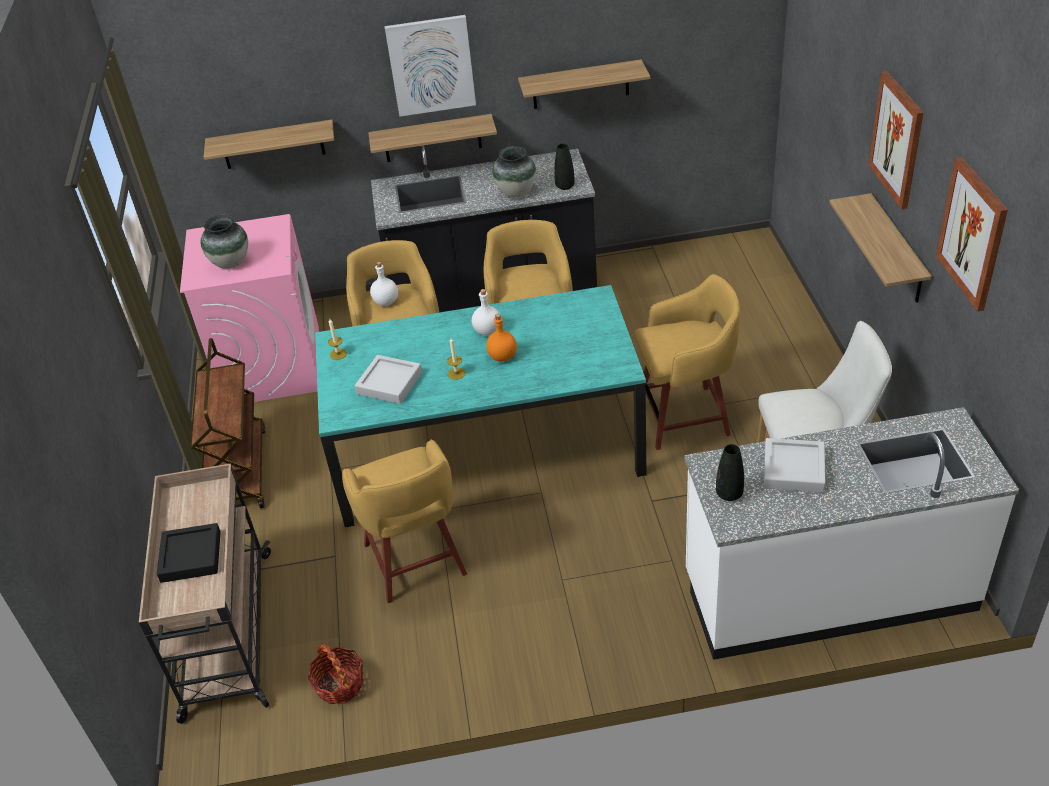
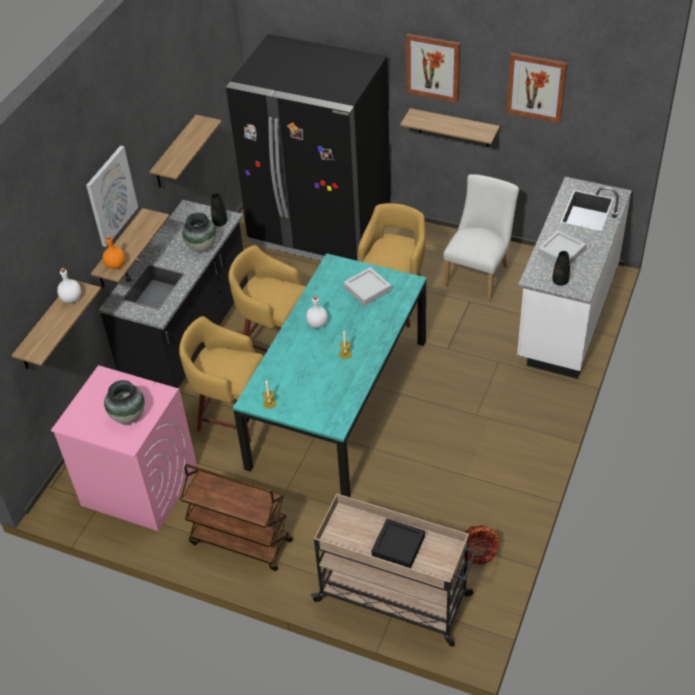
camera: 60 degrees left, 5 degrees up
yellow stool [342,440,467,603] -> none
grey tray [355,355,422,404] -> grey tray moved to [344,267,391,306]
white bottle [370,262,398,306] -> white bottle moved to [57,268,81,303]
orange bottle [486,314,517,362] -> orange bottle moved to [103,235,125,269]
none -> black fridge [225,34,391,261]

